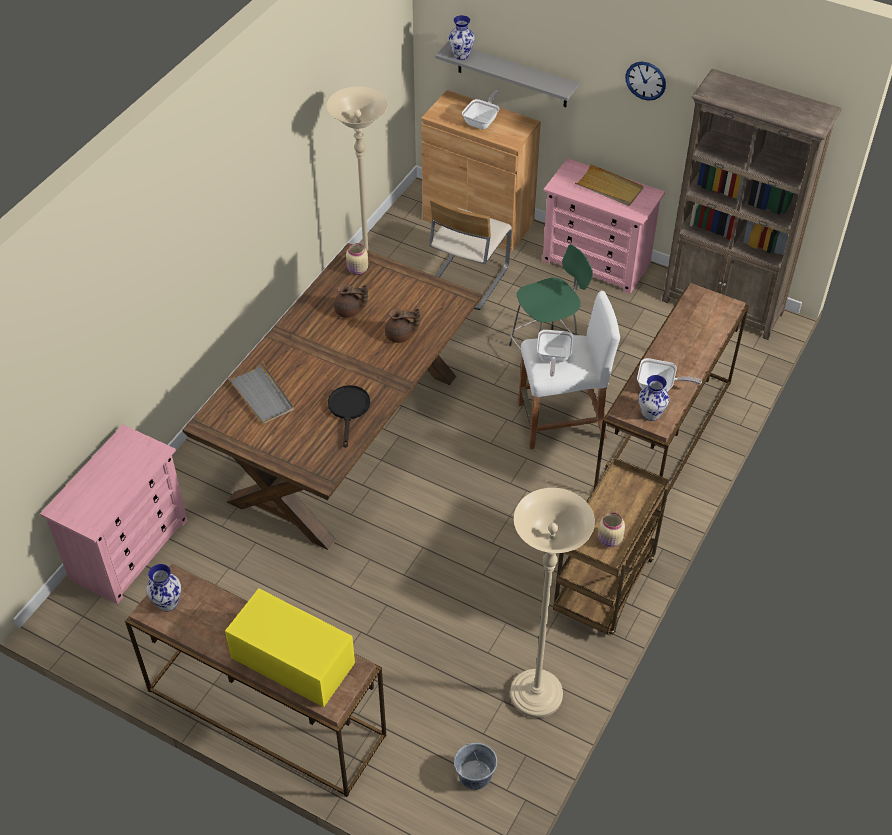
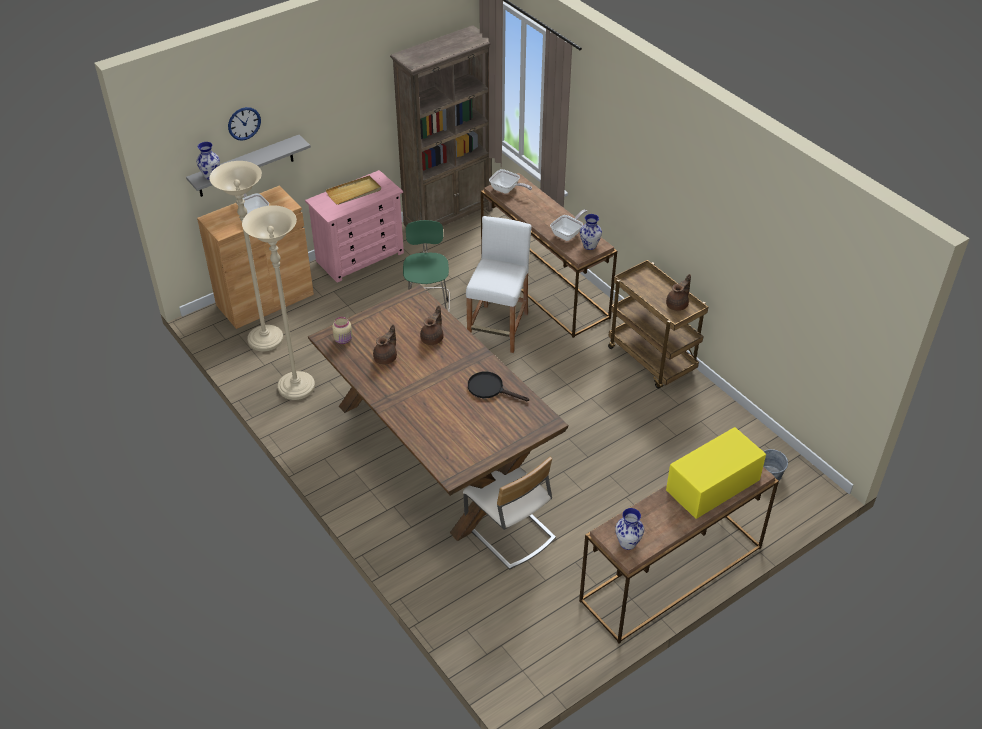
camera: 65 degrees left, 5 degrees down
pink dresser [40,425,188,604] -> none
grey tray [227,362,294,424] -> none
beige chair [429,198,512,310] -> beige chair moved to [463,457,556,569]
beige floor lamp [510,488,595,718] -> beige floor lamp moved to [209,161,283,352]
frying pan [537,330,573,377] -> frying pan moved to [489,169,532,194]
beige jar [598,512,625,547] -> brown teapot [666,274,691,311]
wall clock [625,62,666,101] -> wall clock moved to [228,107,261,141]

